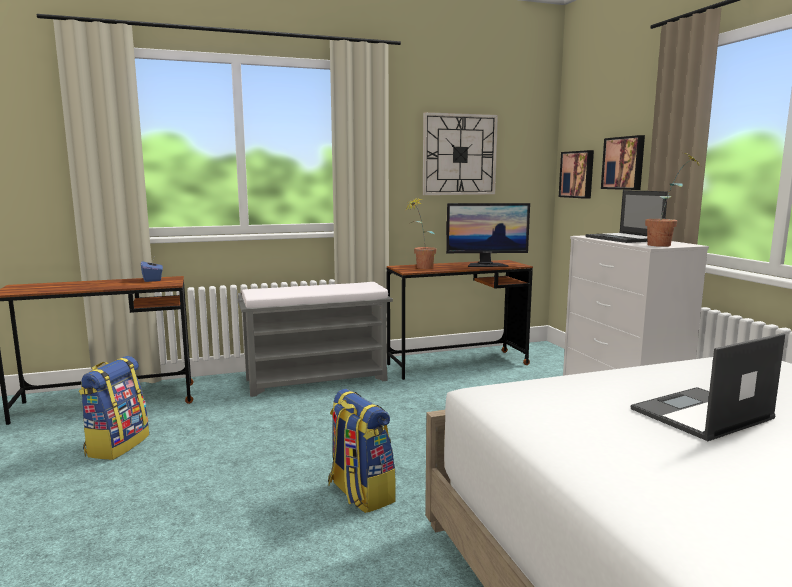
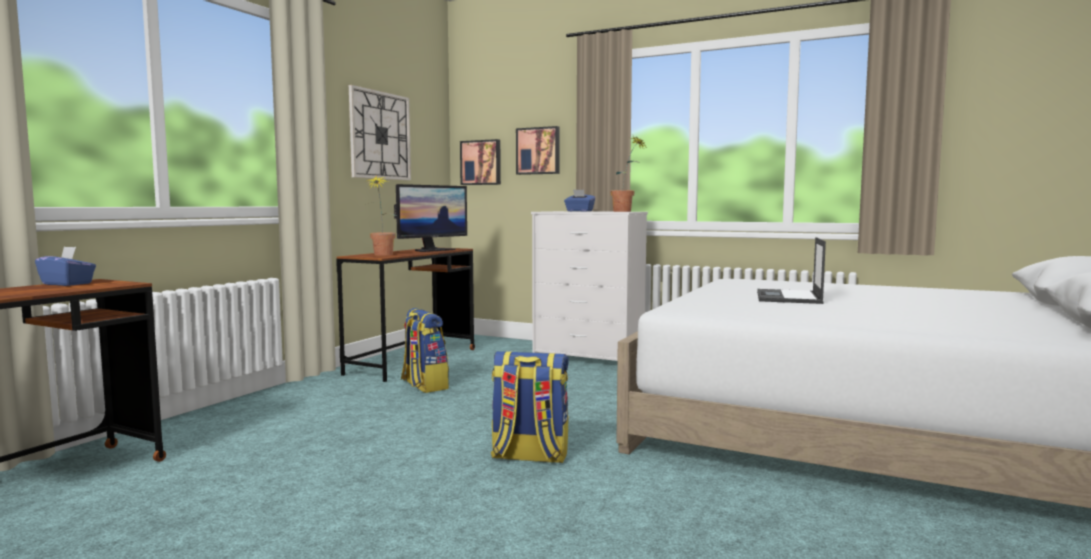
camera: 45 degrees left, 5 degrees down
backpack [79,356,149,460] -> backpack moved to [401,308,449,393]
grey bench [238,282,393,397] -> none
laptop [586,190,668,243] -> blue tissue box [564,189,595,211]

